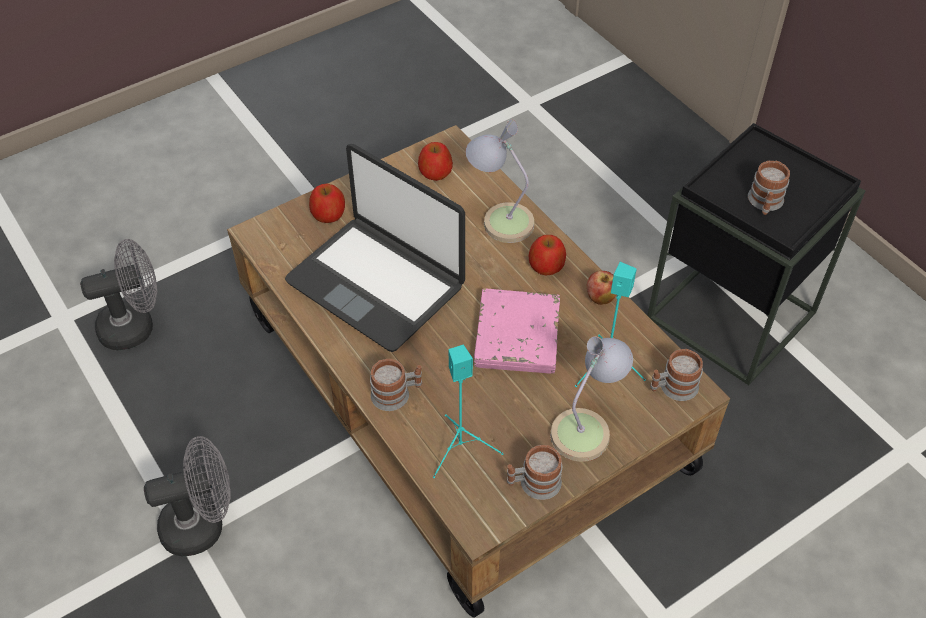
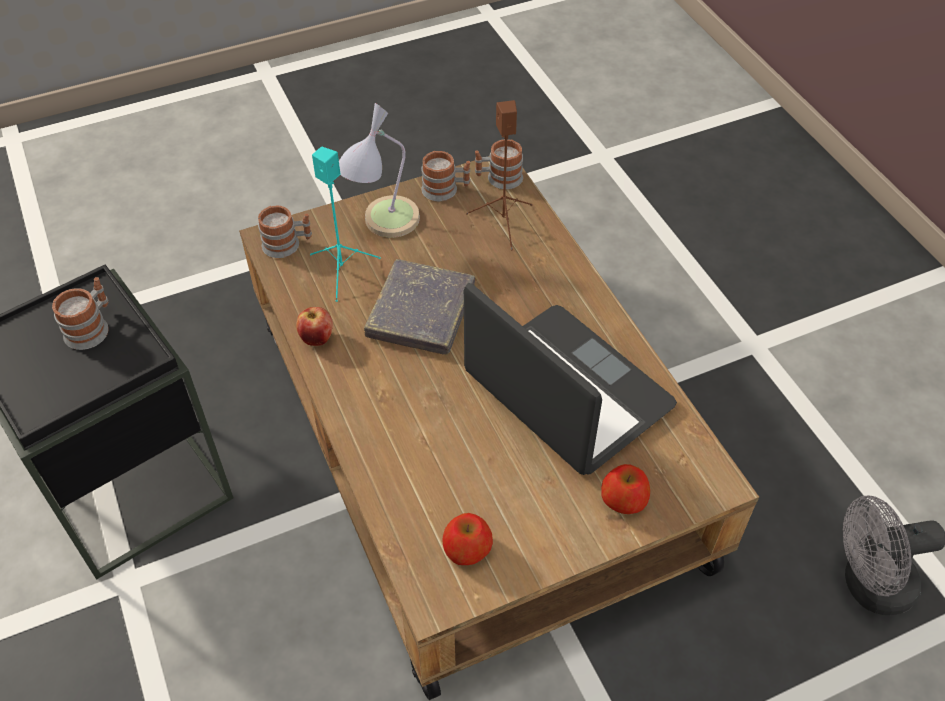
camera: 170 degrees left, 0 degrees up
grey fan [144,436,231,556] -> none
mug [370,359,422,411] -> mug moved to [475,139,523,189]
turquoise speaker [433,345,503,478] -> brown speaker [466,100,532,251]
table lamp [466,119,534,243] -> none
pink book [474,289,560,374] -> grey book [364,259,475,355]
apple [528,235,566,275] -> none

